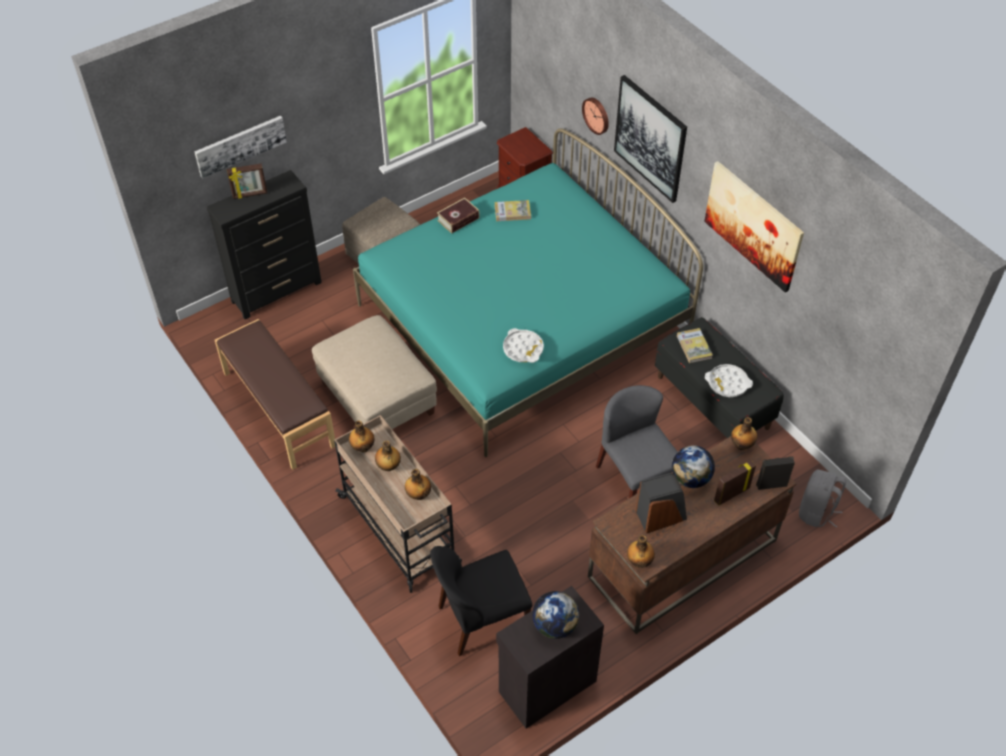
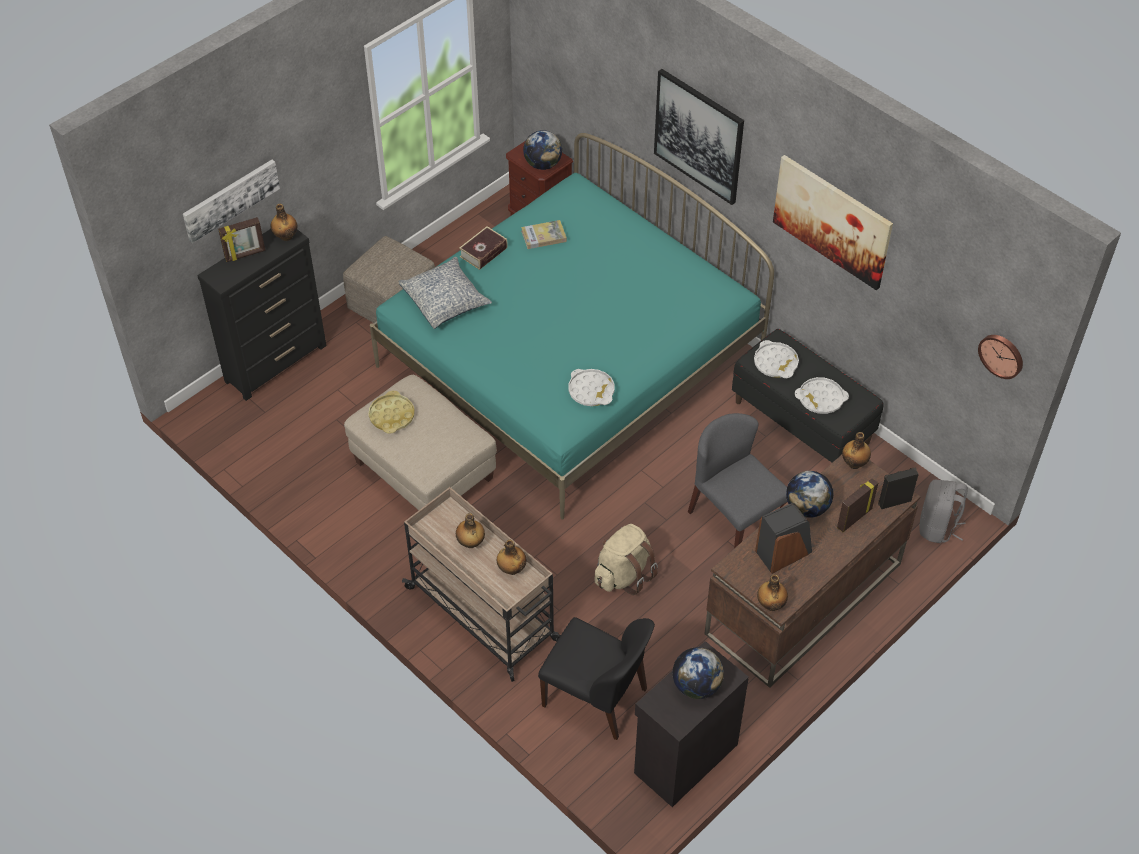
camera: 10 degrees left, 0 degrees up
brown bench [215,319,335,470] -> none
bottle [349,420,374,452] -> bottle moved to [271,204,297,241]
black chair [430,546,532,656] -> black chair turned 120 degrees counterclockwise [538,617,655,740]
wall clock [582,97,609,135] -> wall clock moved to [978,335,1023,379]
book [677,328,713,363] -> white tray [754,340,799,378]
none -> yellow tray [368,391,415,433]
none -> pillow [398,257,492,329]
none -> globe [523,130,562,170]
none -> beige backpack [594,524,658,595]

